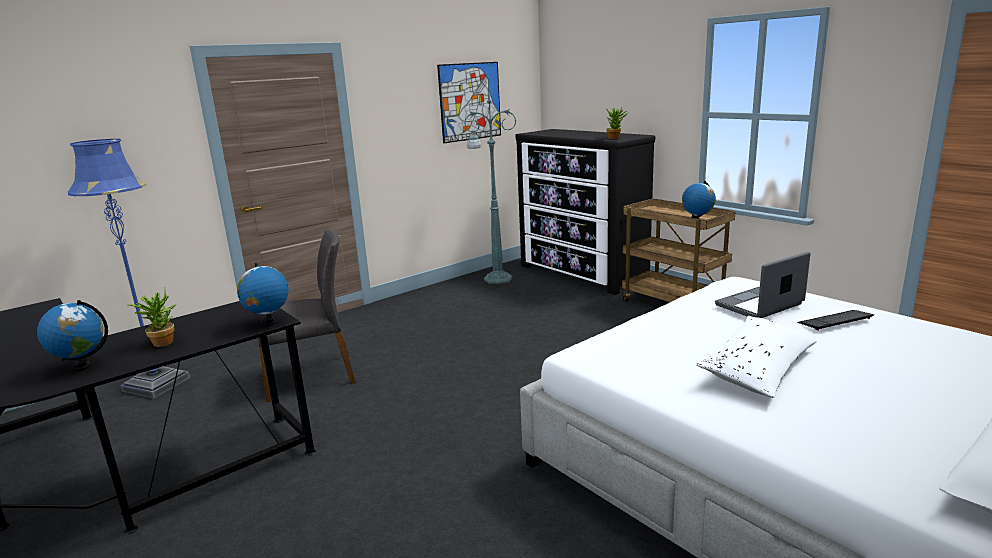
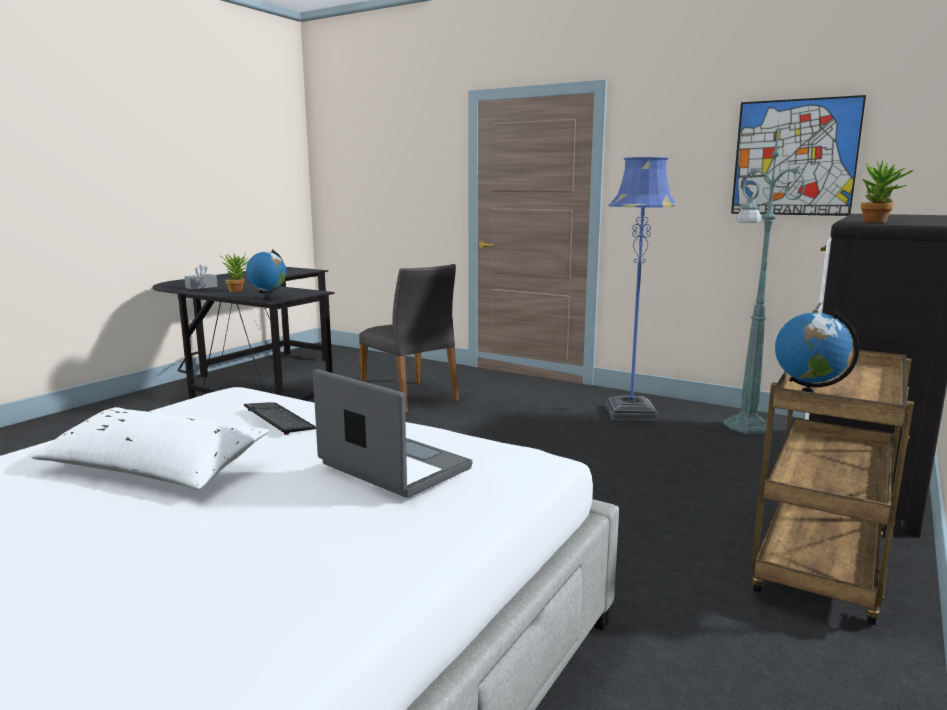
camera: 70 degrees right, 5 degrees down
globe [37,300,108,371] -> grey tissue box [185,265,218,290]
blue floor lamp [68,139,190,398] -> blue floor lamp moved to [606,157,678,421]
keyboard [797,310,874,331] -> keyboard moved to [244,402,316,435]

